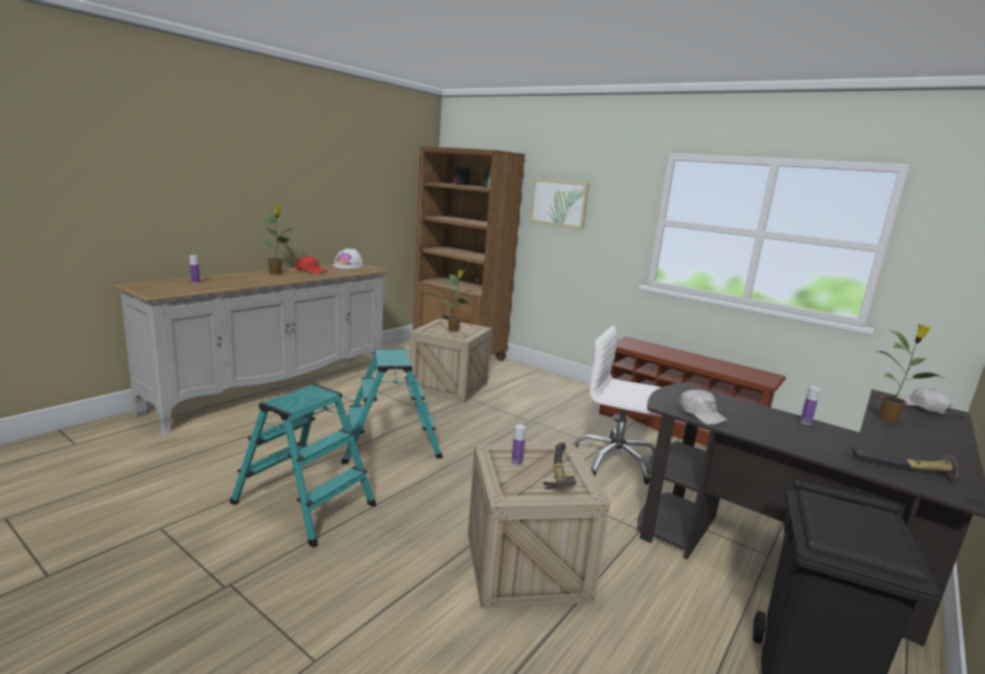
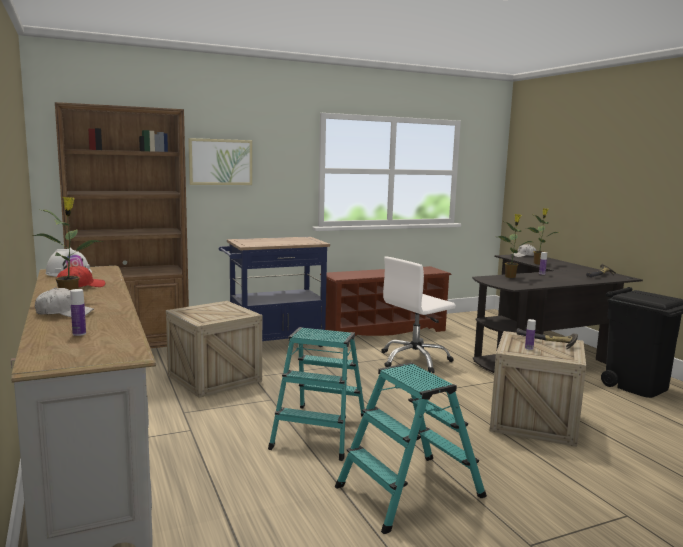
camera: 60 degrees left, 5 degrees down
potted plant [441,270,472,332] -> potted plant moved to [498,214,532,278]
white cap [679,389,728,425] -> white cap moved to [35,287,94,317]
none -> blue cart [219,237,330,347]

